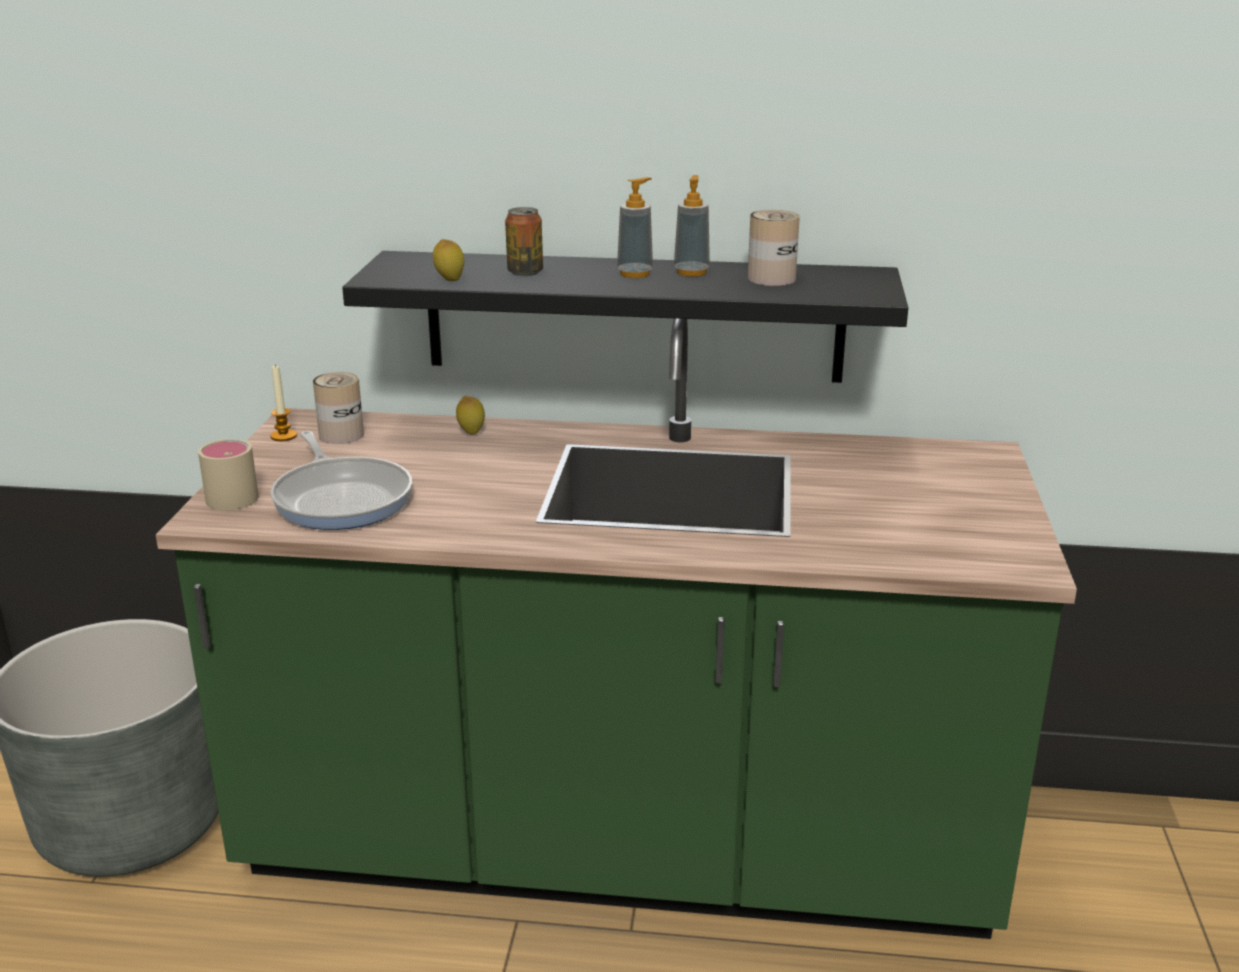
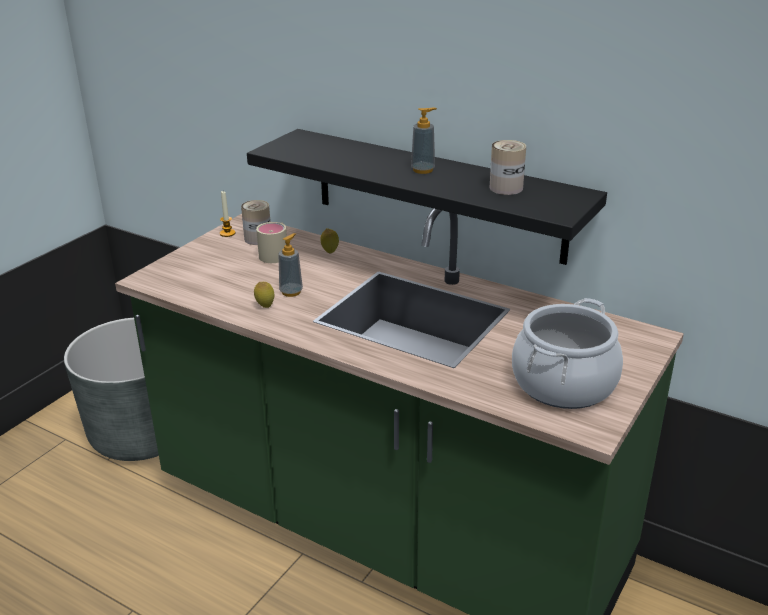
camera: 25 degrees right, 5 degrees up
beige mug [198,439,259,510] -> beige mug moved to [256,222,287,263]
frying pan [270,431,412,530] -> none
lemon [433,239,464,281] -> lemon moved to [254,282,274,308]
can [505,207,543,276] -> none
soap dispenser [674,175,710,277] -> soap dispenser moved to [279,233,303,297]
none -> cooking pot [512,298,623,409]

